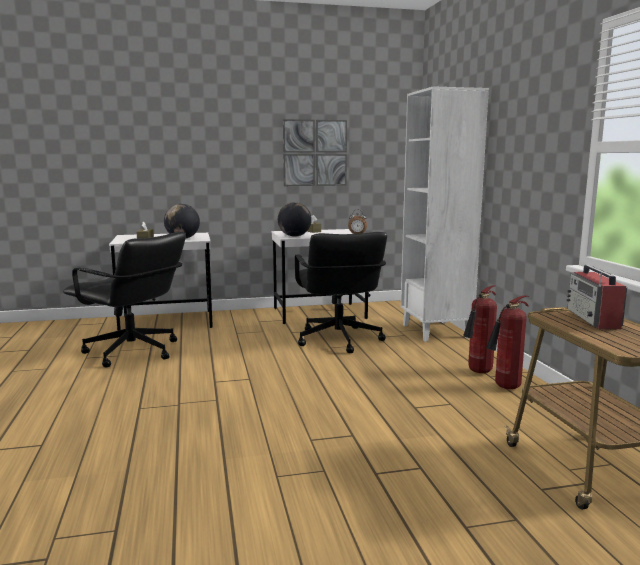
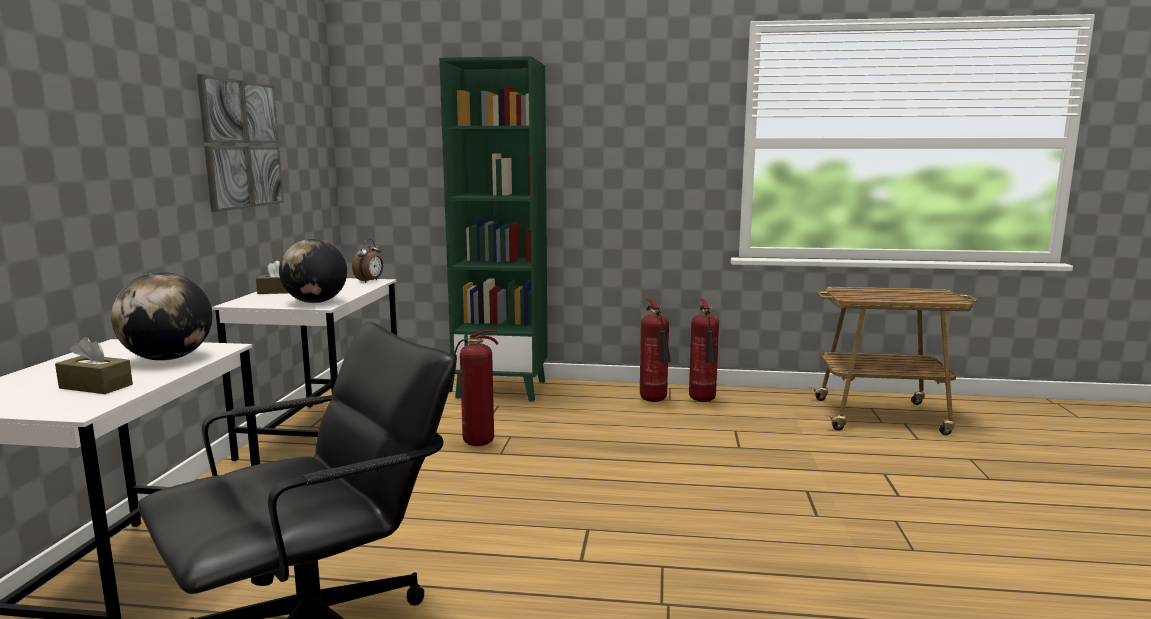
camera: 70 degrees left, 0 degrees up
black office chair [295,232,387,353] -> fire extinguisher [449,330,498,446]
white bookcase [401,86,489,342] -> green bookcase [439,56,548,402]
radio [566,265,627,329] -> none

